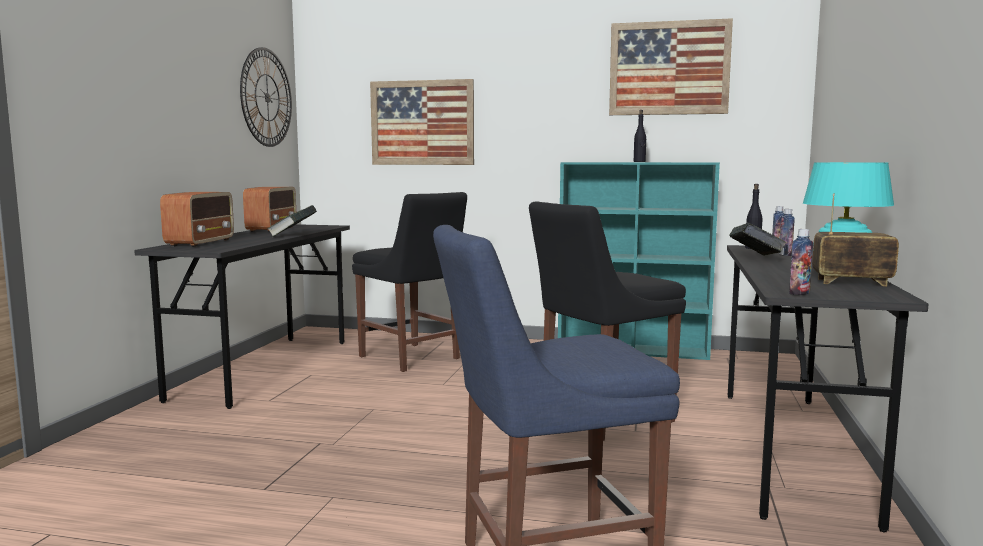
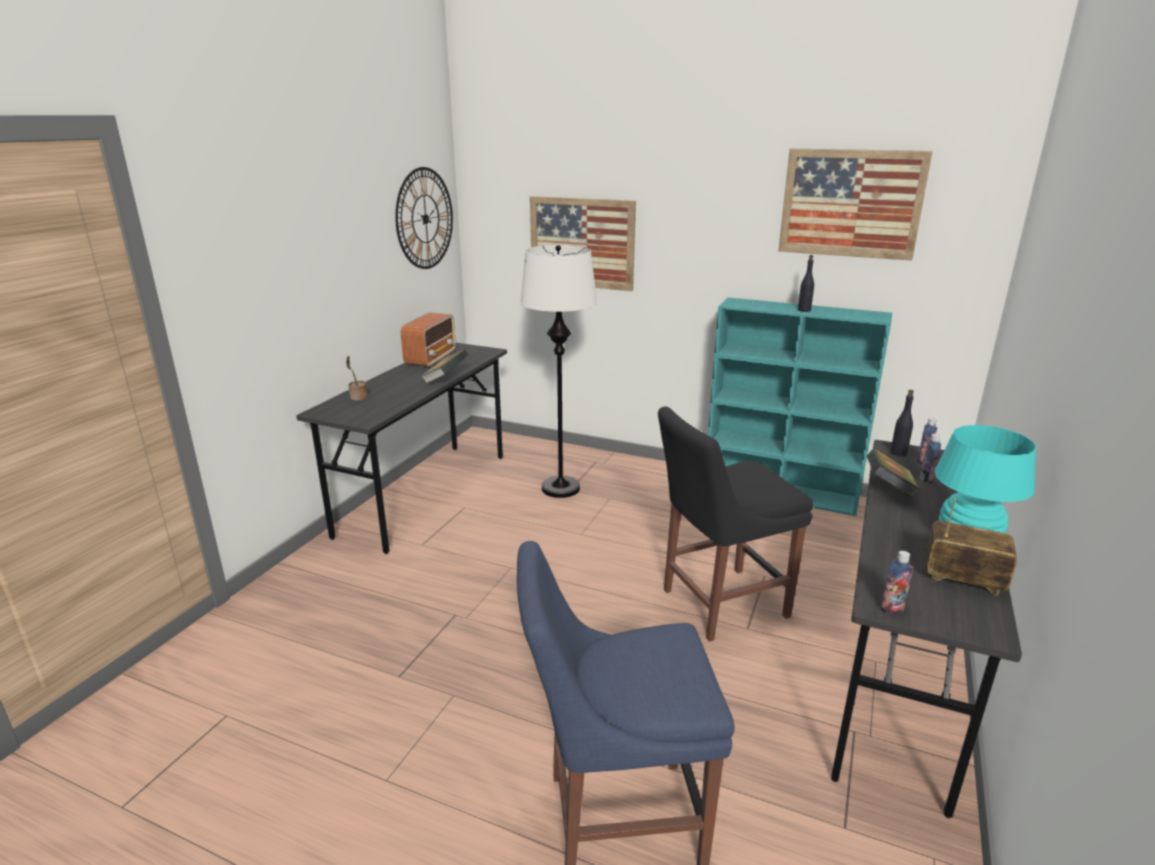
camera: 10 degrees right, 15 degrees up
radio [160,192,234,247] -> potted plant [346,356,368,401]
black chair [352,192,467,372] -> white floor lamp [520,245,598,498]

